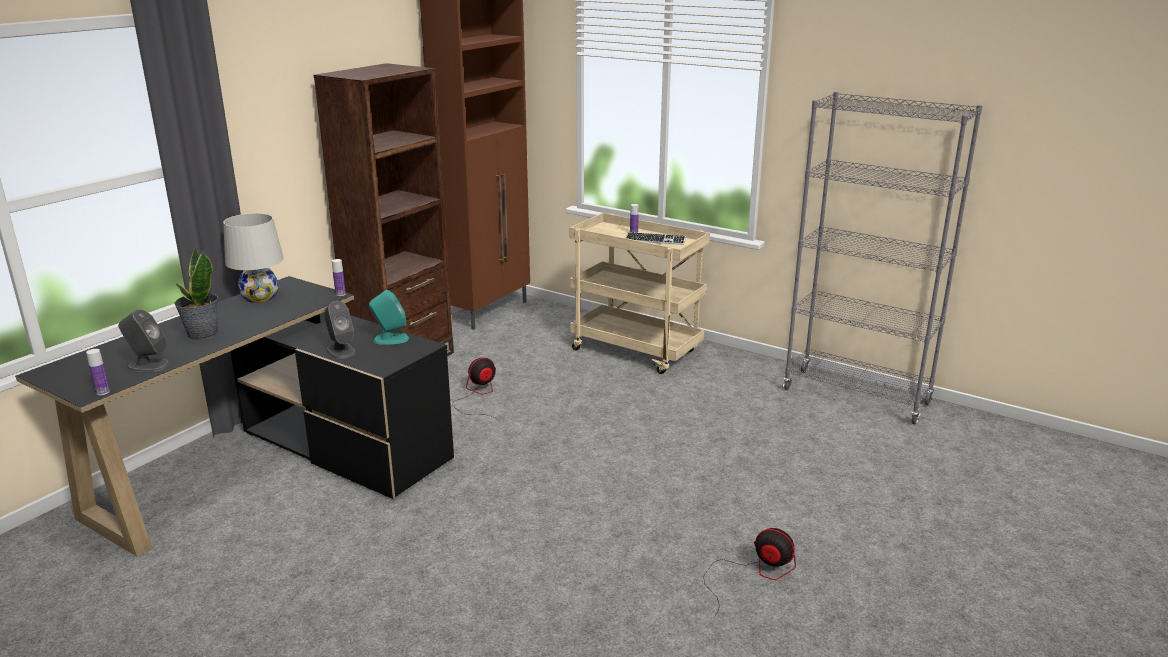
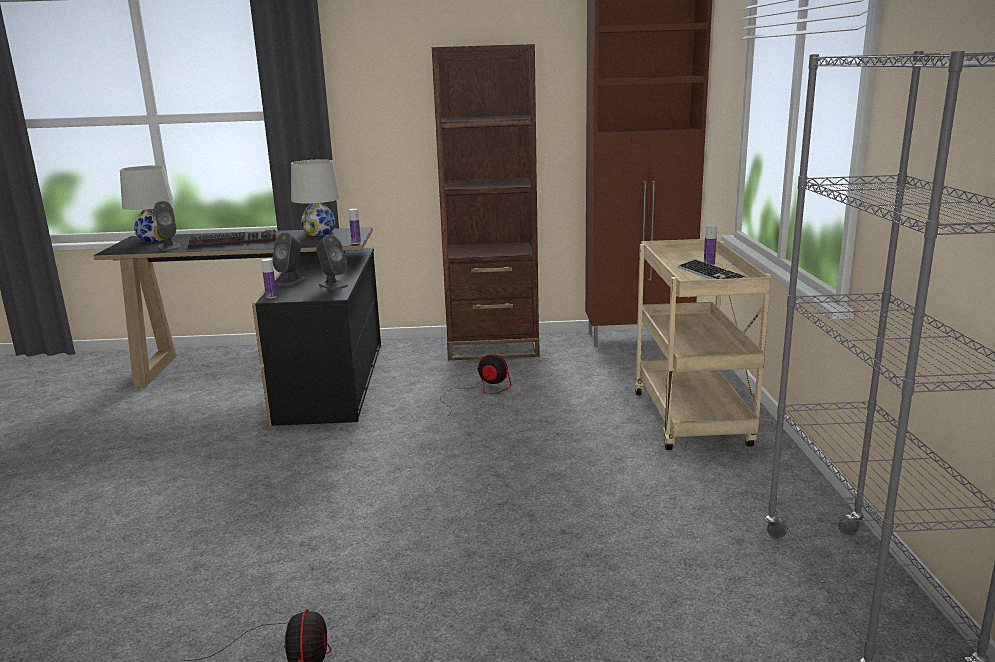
camera: 55 degrees right, 5 degrees down
bottle [86,349,110,395] -> bottle moved to [261,259,277,299]
potted plant [174,247,218,339] -> keyboard [188,230,277,248]
turquoise speaker [369,290,409,345] -> grey speaker [316,235,348,289]
none -> white table lamp [120,165,174,242]

